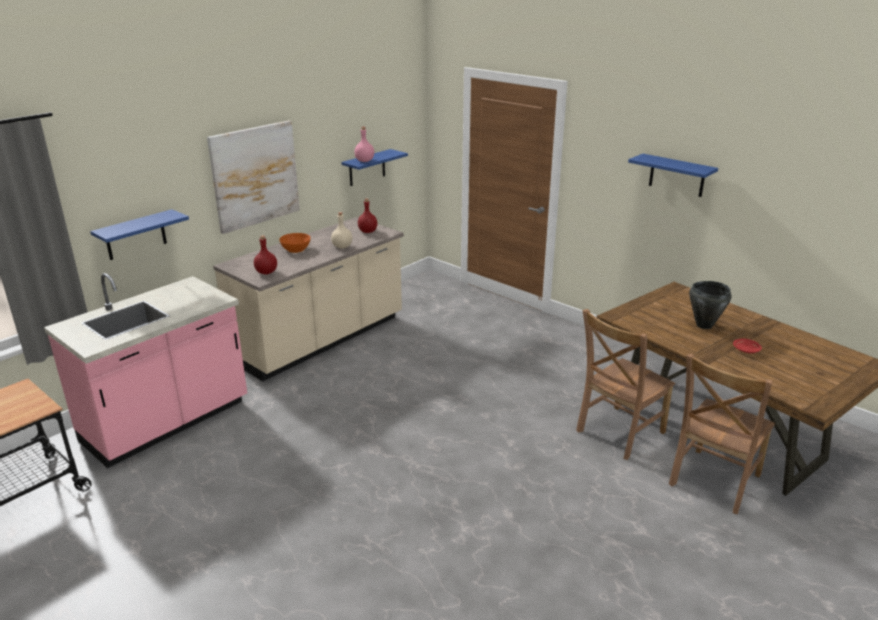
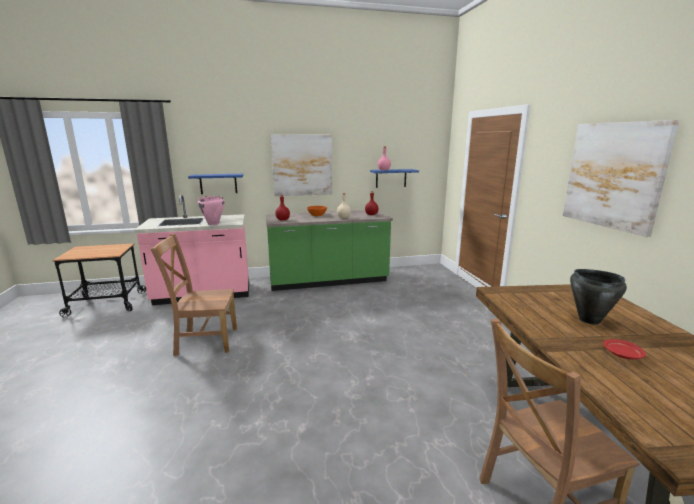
camera: 35 degrees right, 10 degrees down
beige counter [213,217,404,381] -> green counter [265,210,393,291]
brown chair [576,309,675,460] -> brown chair moved to [150,234,237,356]
blue shelf [628,154,718,197] -> picture [563,120,679,237]
none -> pink cooking pot [198,196,225,225]

